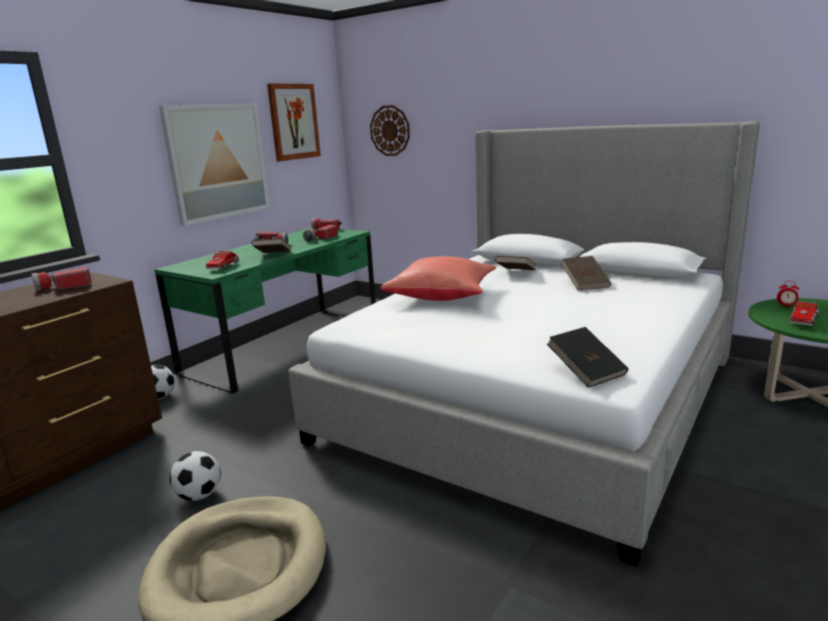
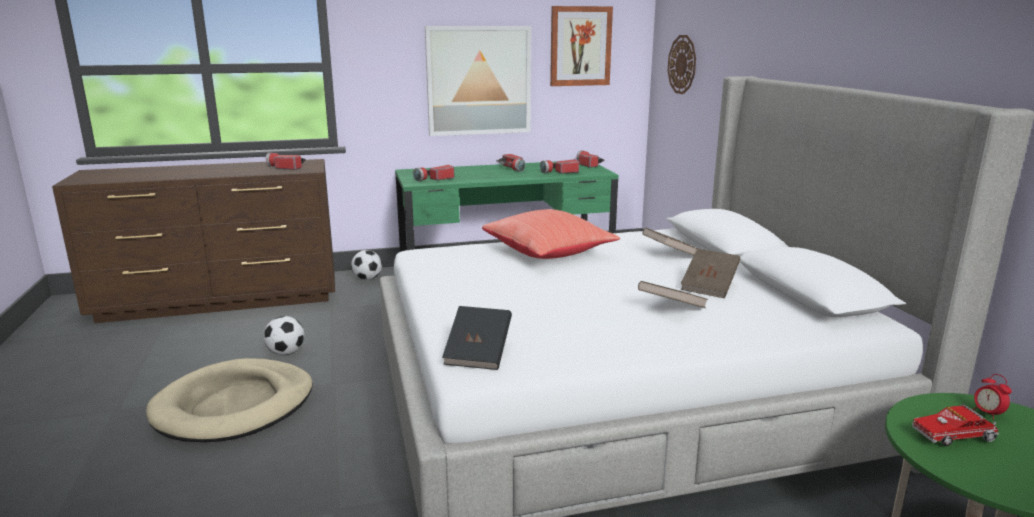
camera: 40 degrees right, 0 degrees up
toy truck [206,251,239,269] -> flashlight [413,165,454,181]
brown book [251,238,291,253] -> brown book moved to [638,281,708,308]

